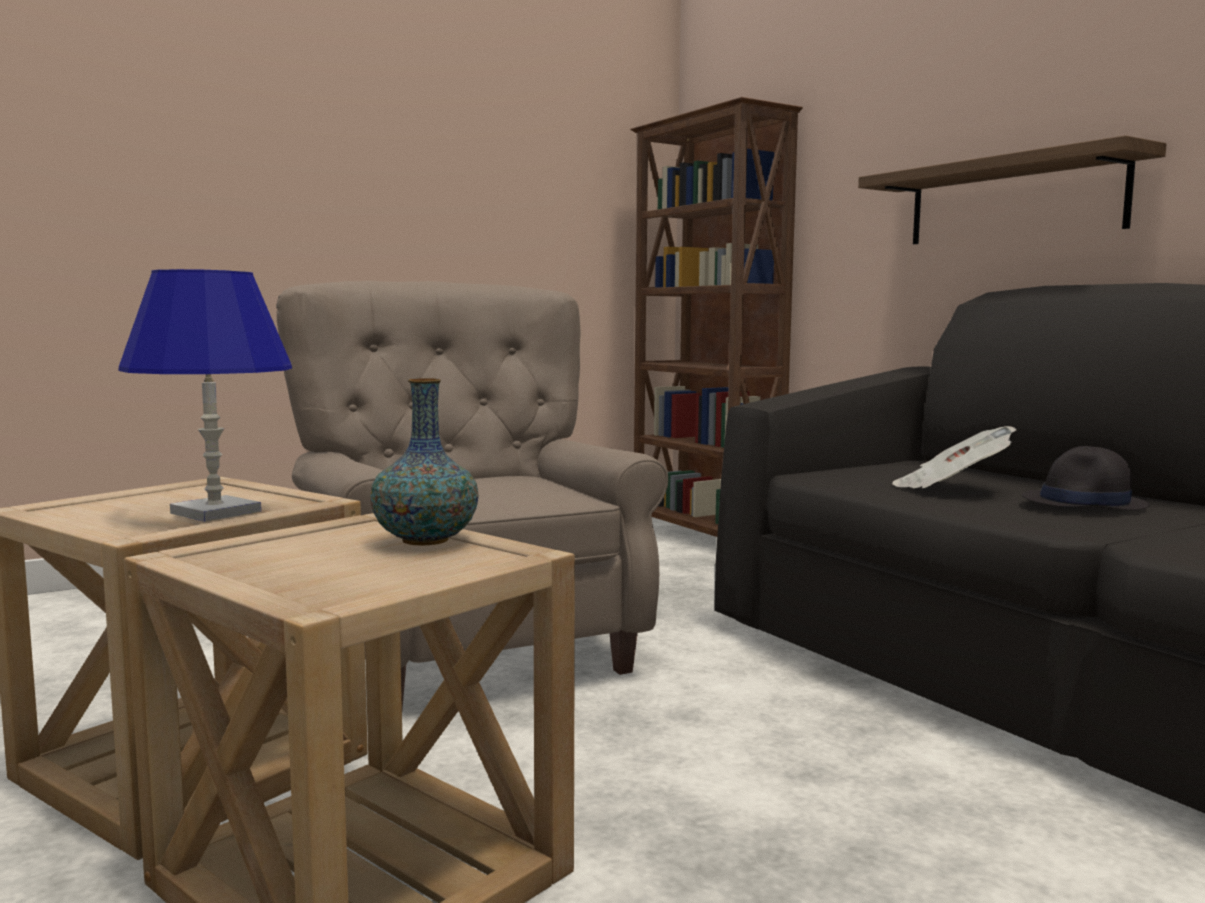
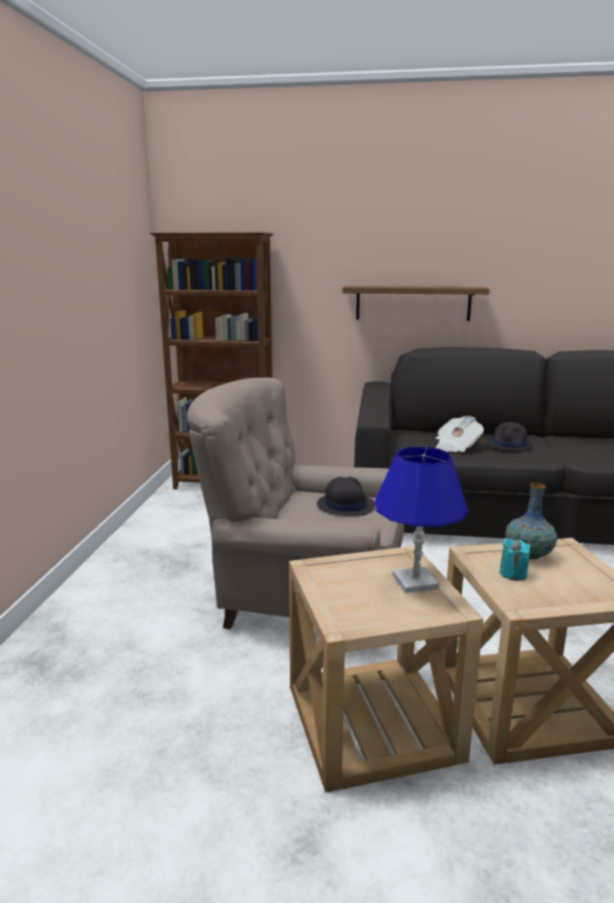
camera: 50 degrees left, 10 degrees up
none -> black hat [317,477,375,516]
none -> turquoise candle [500,538,530,581]

